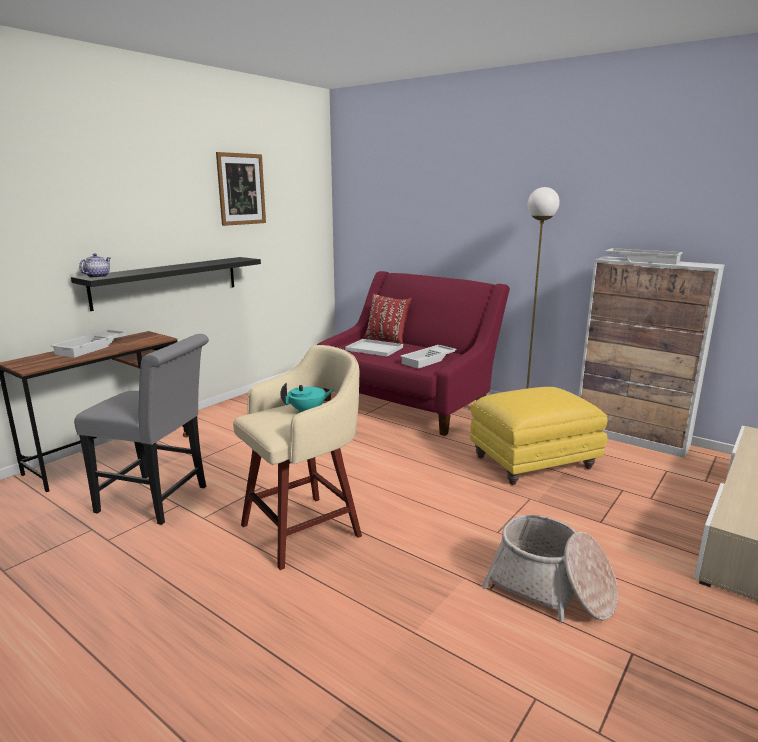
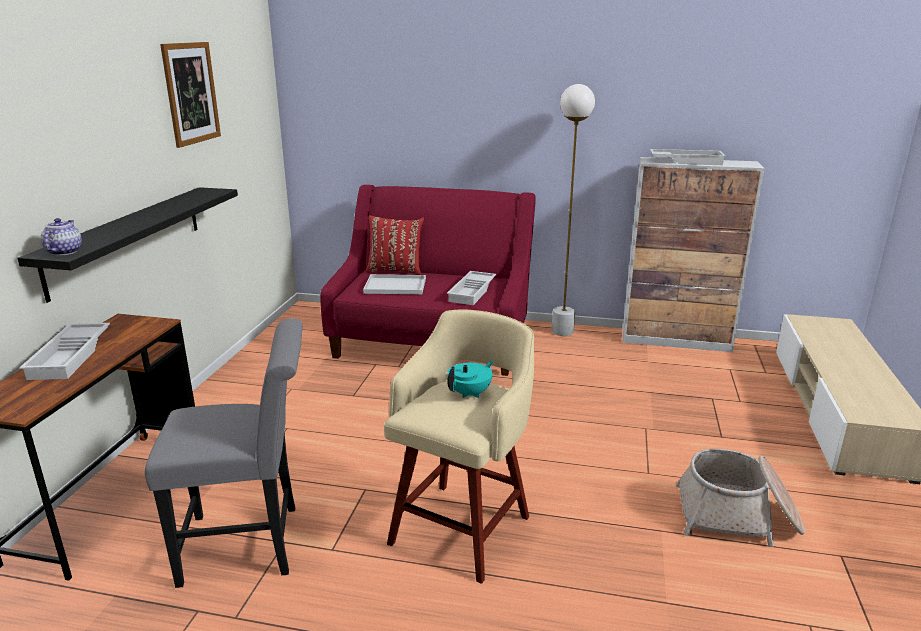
camera: 25 degrees left, 5 degrees up
yellow ottoman [470,387,608,485] -> none

